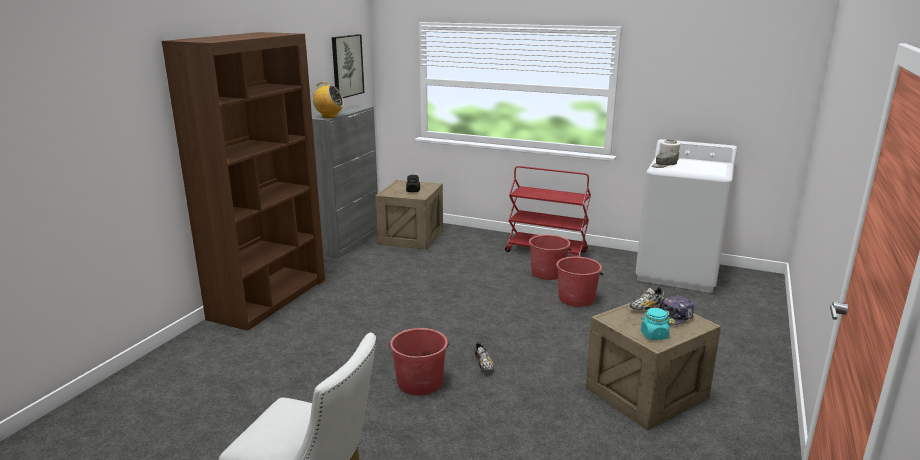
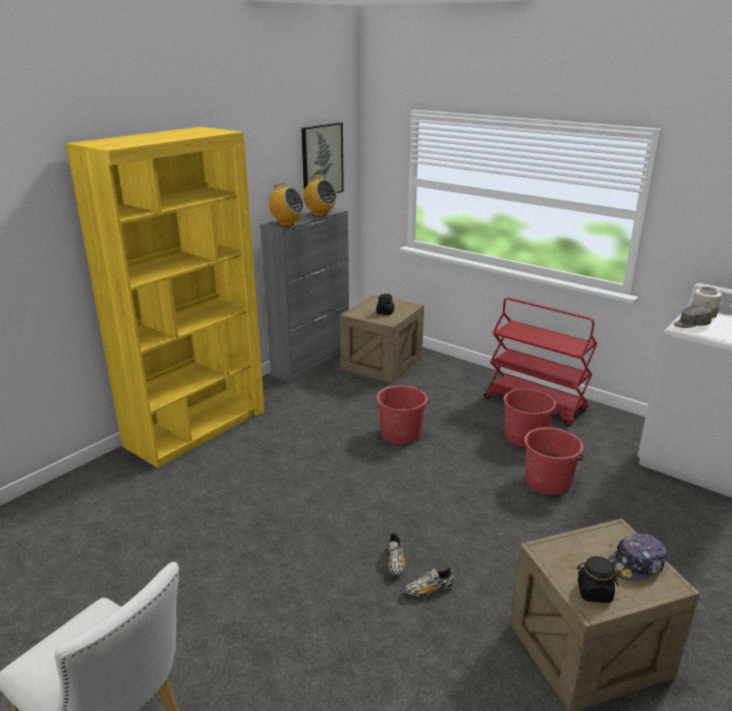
camera: 15 degrees right, 5 degrees up
brown bookcase [162,32,325,331] -> yellow bookcase [66,127,265,468]
red bucket [389,328,450,396] -> red bucket moved to [376,385,430,444]
shoe [630,287,665,310] -> shoe moved to [403,567,455,597]
turquoise jar [641,308,670,340] -> black jar [577,556,619,603]
none -> radio [301,175,337,216]

